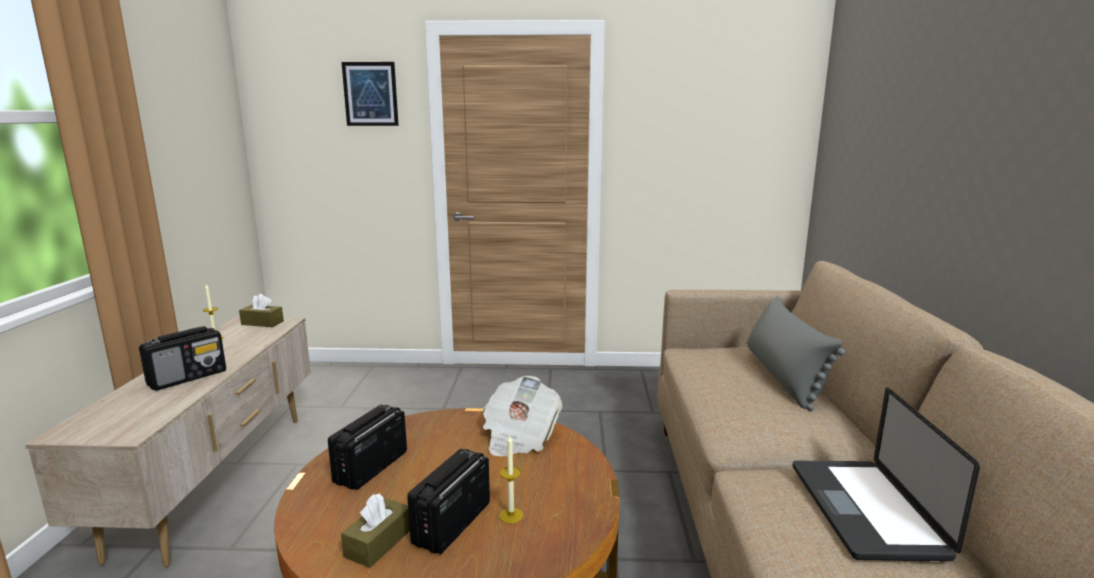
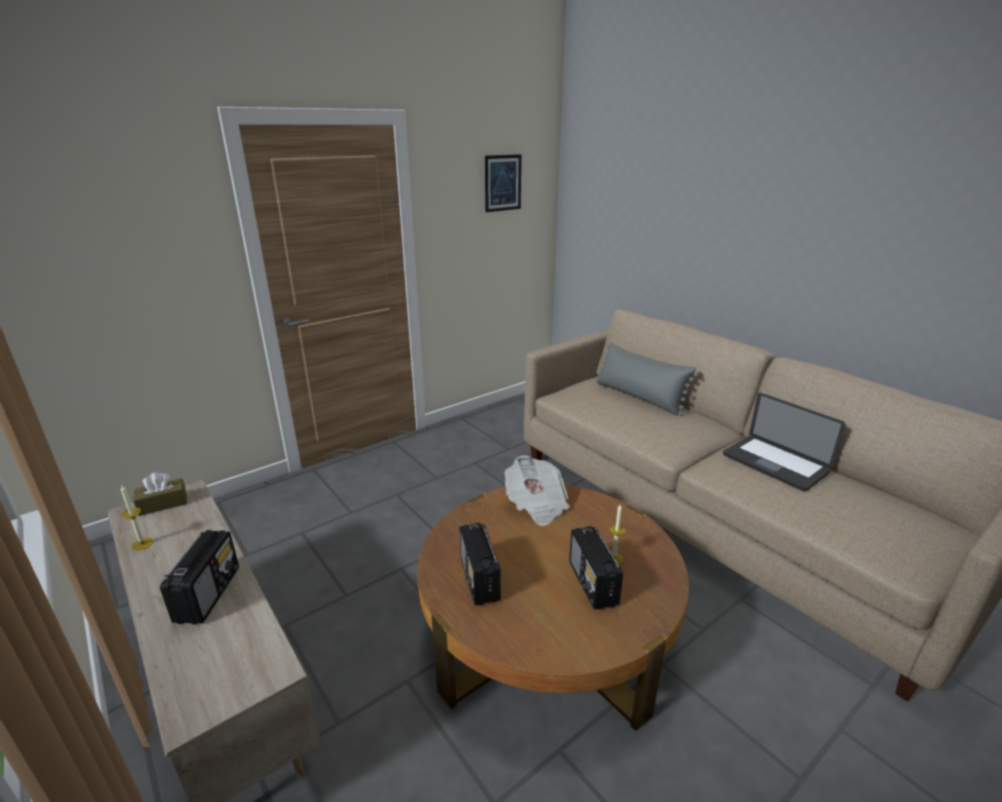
camera: 40 degrees left, 10 degrees up
brown tissue box [341,493,410,568] -> none
picture [342,62,399,126] -> picture moved to [485,154,521,212]

